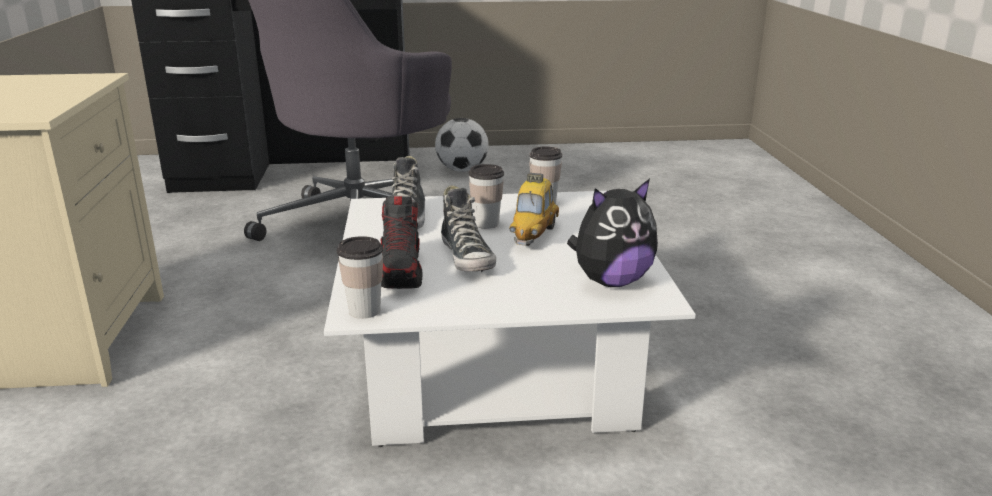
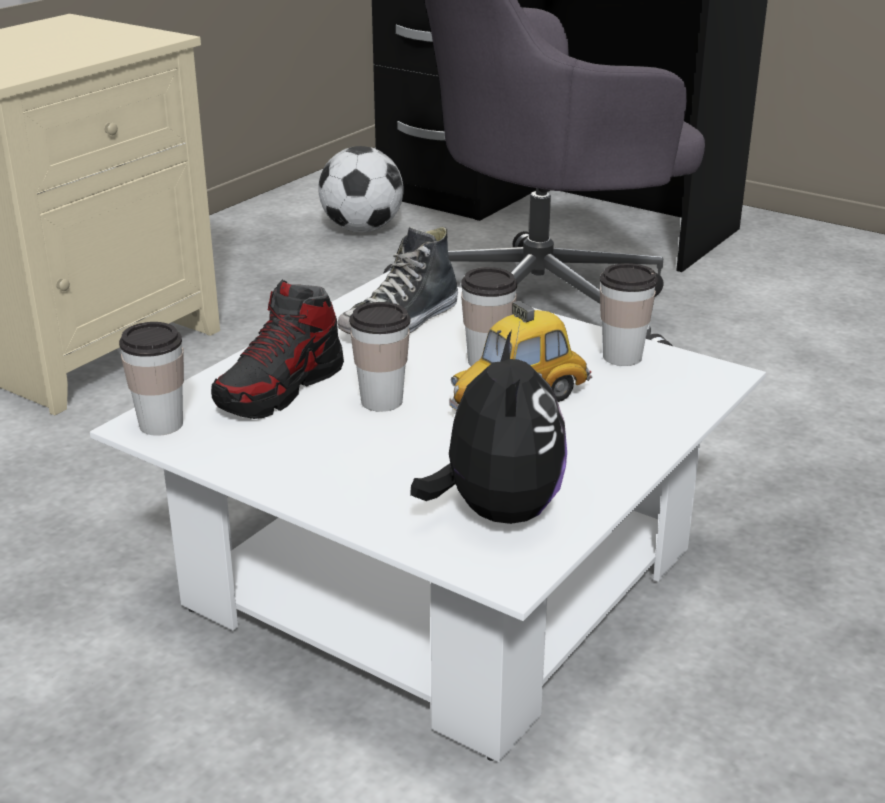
camera: 40 degrees right, 5 degrees up
football [435,118,489,172] -> football moved to [318,146,403,232]
shoe [441,185,496,272] -> cup [349,302,410,412]
plush toy [567,179,658,287] -> plush toy turned 105 degrees counterclockwise [410,330,567,524]

